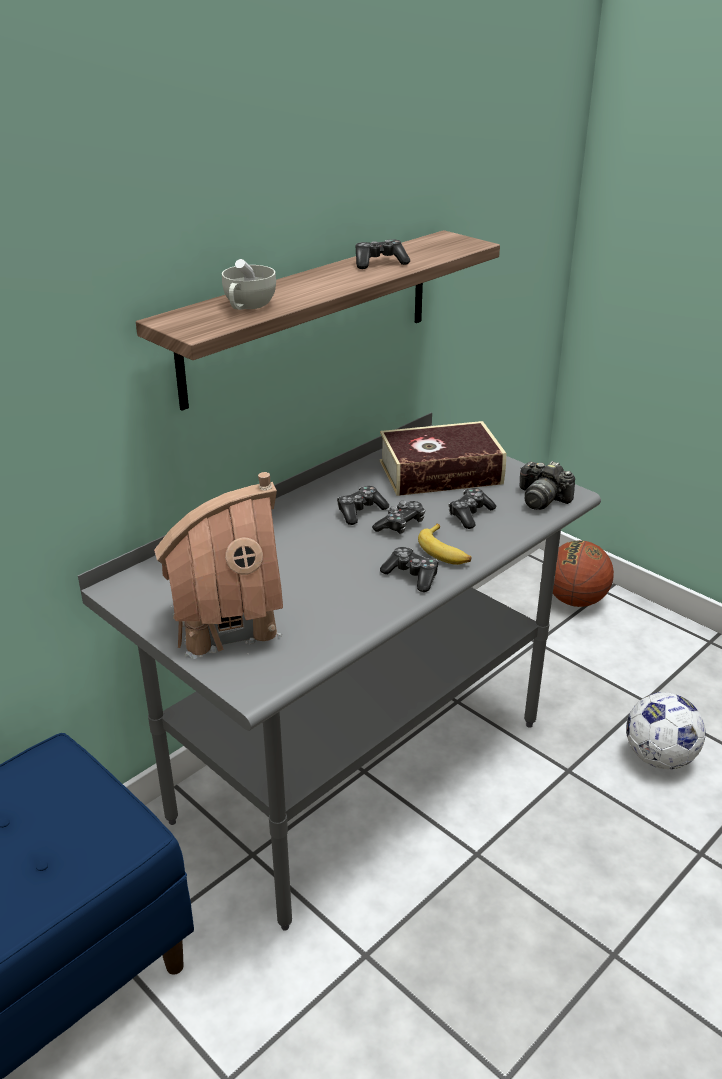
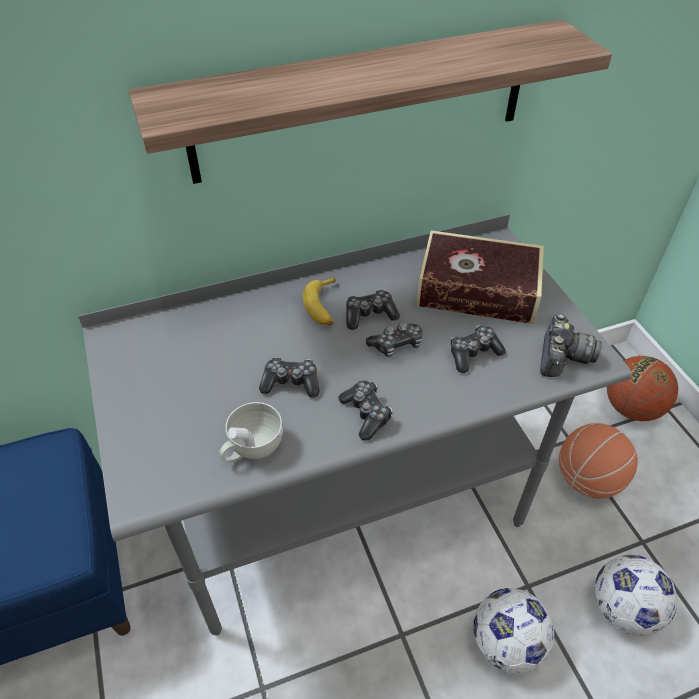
camera: 25 degrees right, 15 degrees up
toy house [154,472,283,659] -> none
white cup [222,259,276,310] -> white cup moved to [219,402,283,463]
game controller [356,239,410,269] -> game controller moved to [259,357,319,398]
banana [418,524,471,565] -> banana moved to [303,277,336,326]
camera [519,461,575,510] -> camera turned 135 degrees counterclockwise [540,314,602,377]
none -> football [473,588,555,673]
none -> basketball [559,423,638,499]

